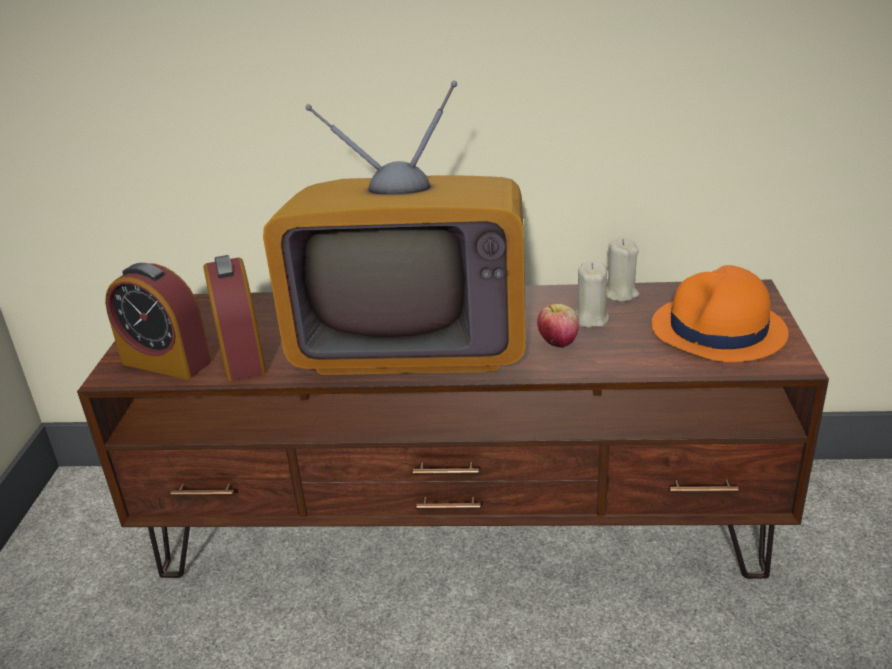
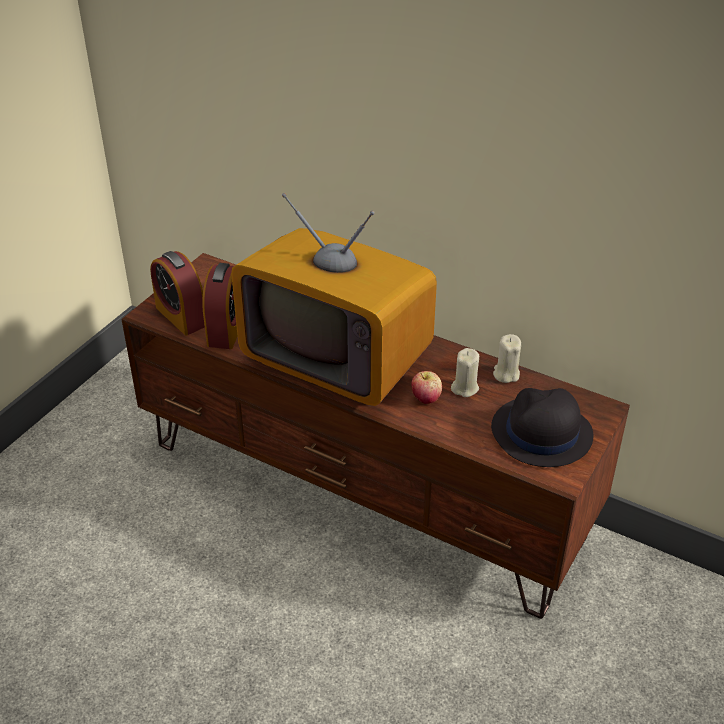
camera: 25 degrees right, 10 degrees up
orange hat [651,265,788,362] -> black hat [491,388,593,467]

